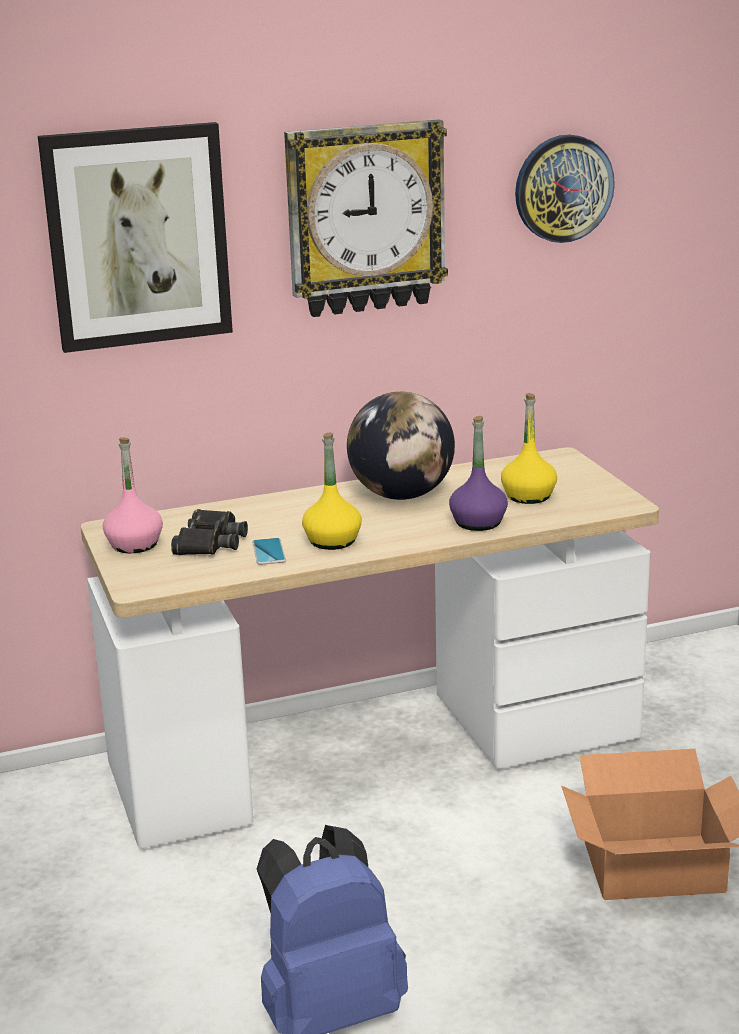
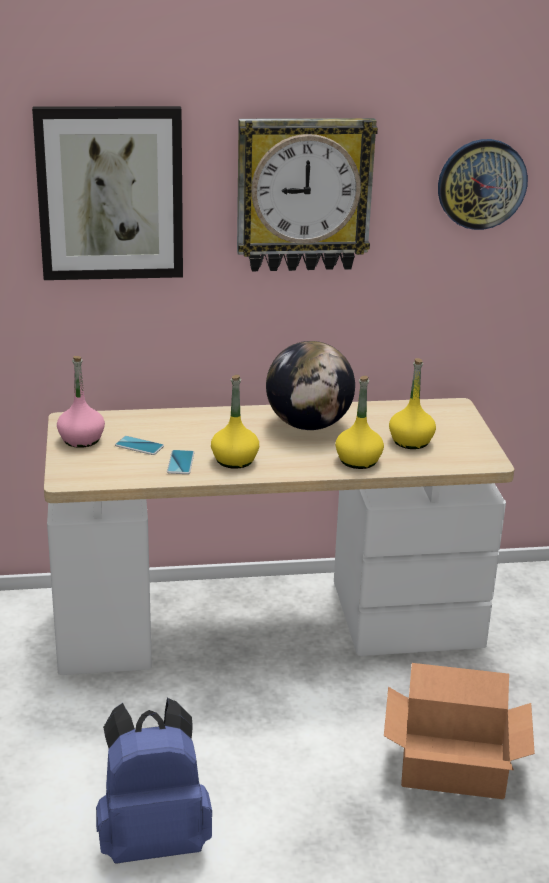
camera: 10 degrees right, 5 degrees up
black binoculars [171,509,248,555] -> phone [115,436,164,455]
purple bottle [449,416,508,531] -> yellow bottle [335,376,384,469]

